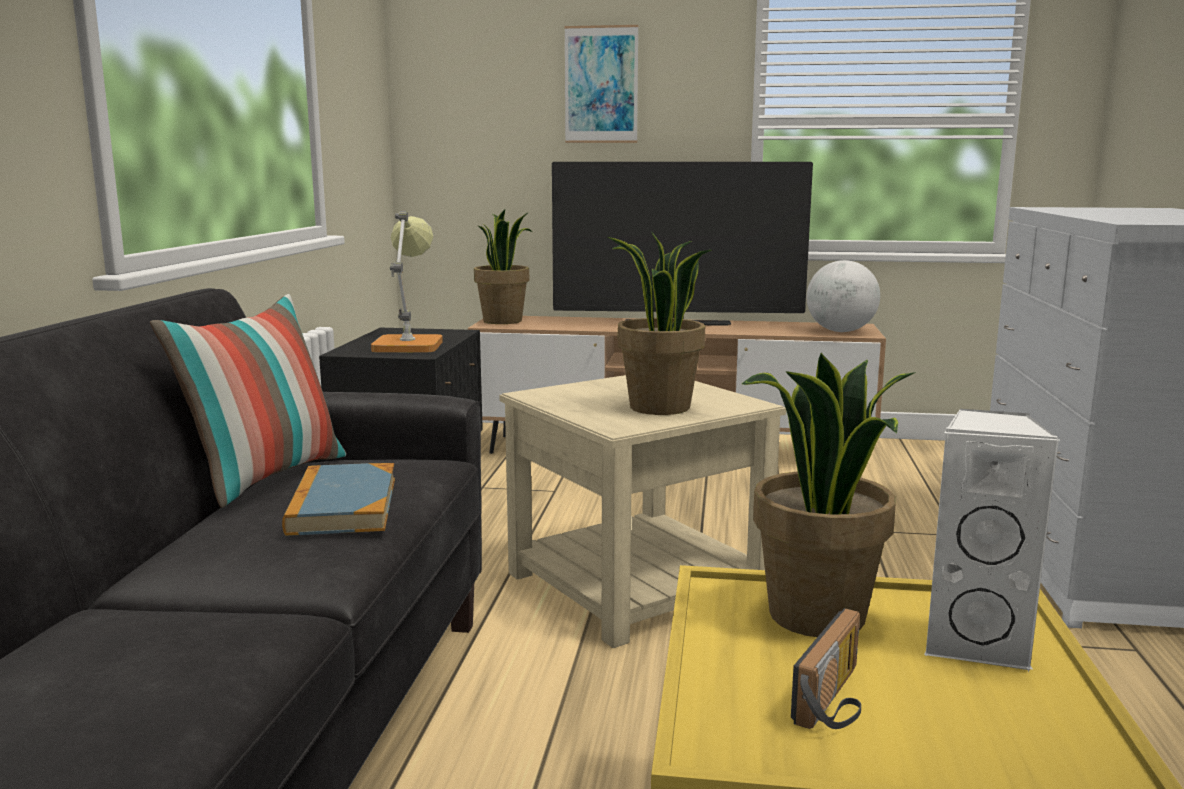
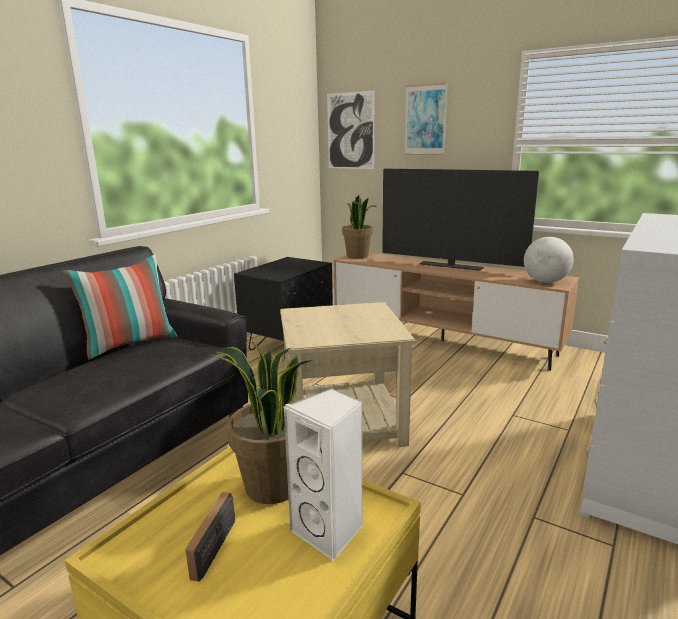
camera: 25 degrees right, 5 degrees up
book [282,463,395,536] -> none
table lamp [371,211,443,352] -> none
potted plant [608,232,712,415] -> none
radio [791,608,861,729] -> radio turned 135 degrees clockwise [186,492,235,582]
none -> picture [327,91,374,169]

